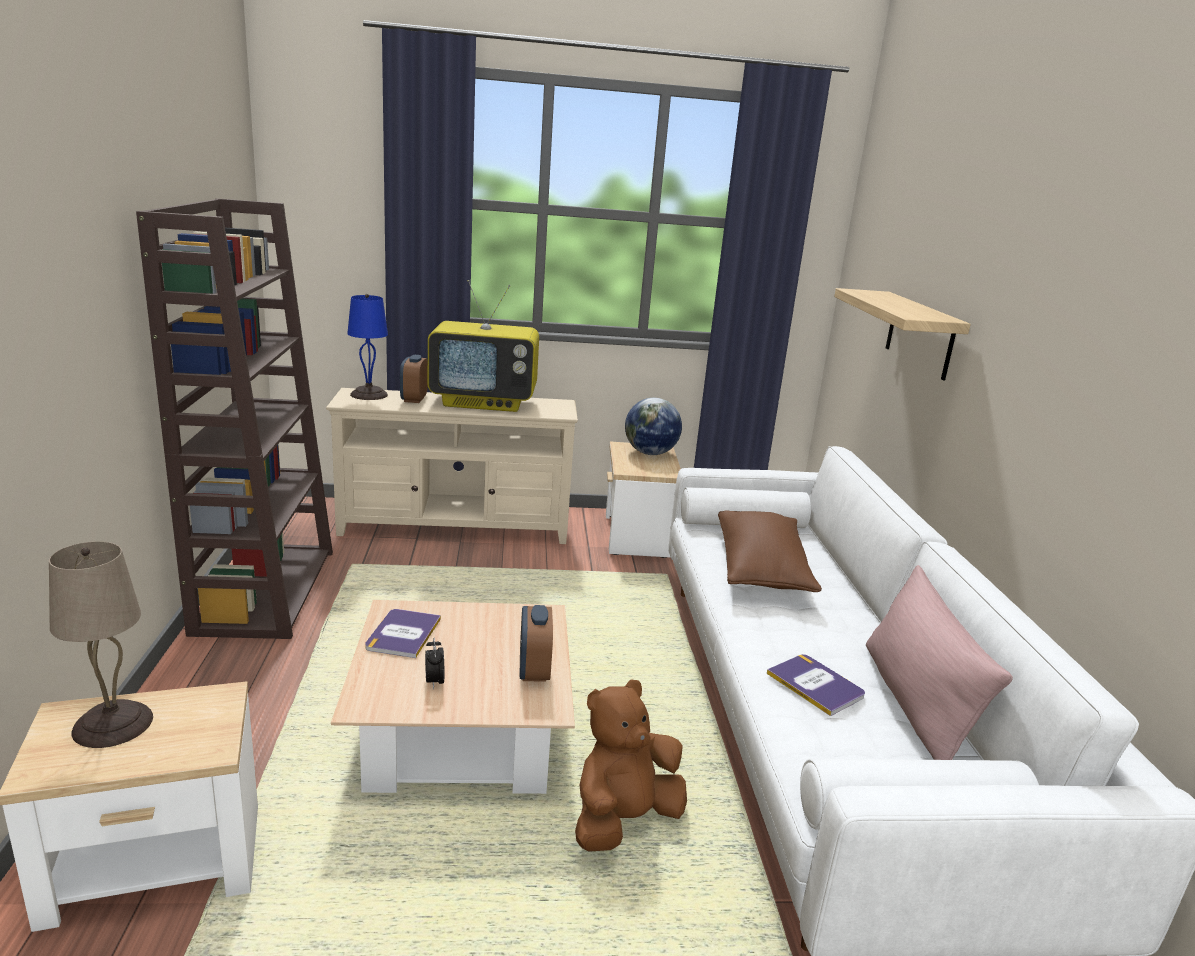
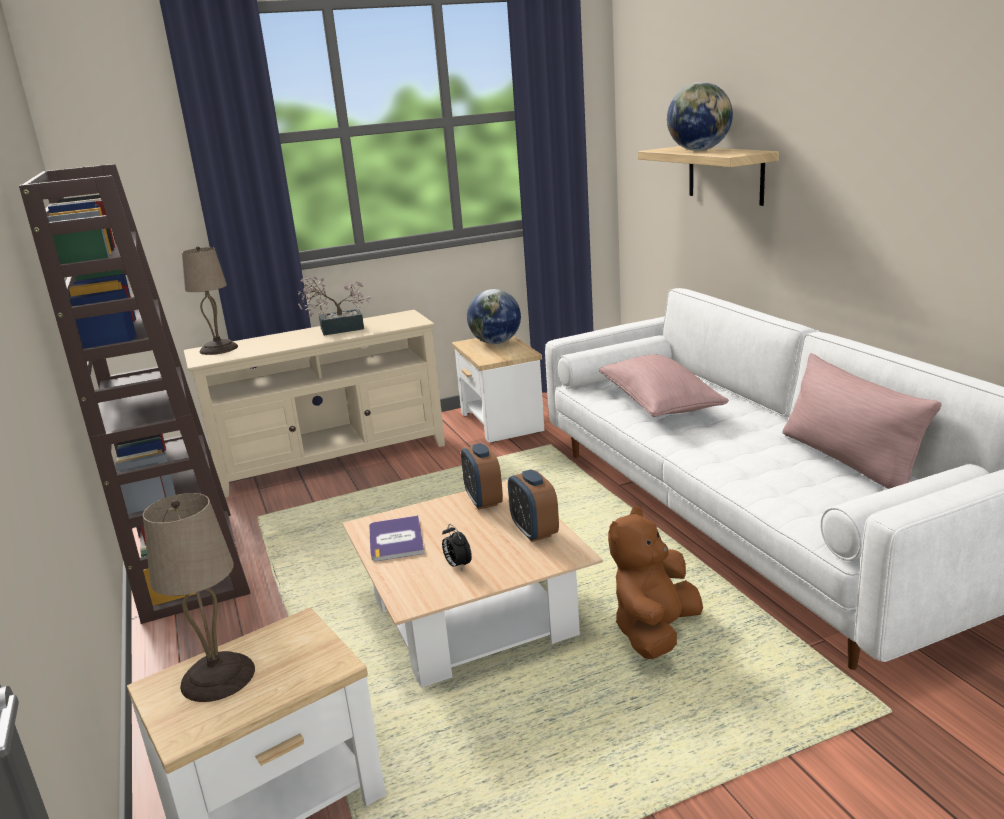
camera: 15 degrees left, 0 degrees up
blue table lamp [347,294,388,400] -> beige table lamp [182,246,238,355]
alarm clock [400,355,428,403] -> alarm clock moved to [461,443,503,510]
television [428,280,539,412] -> potted plant [298,275,371,335]
brown pillow [718,511,822,592] -> pink pillow [599,354,729,417]
book [767,654,865,716] -> none
none -> globe [667,82,733,151]

